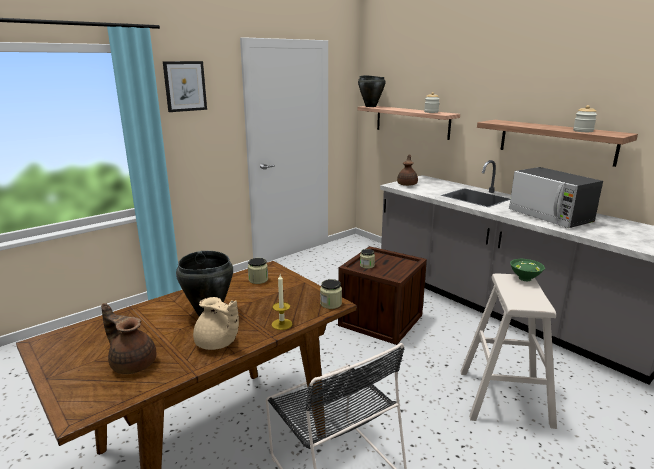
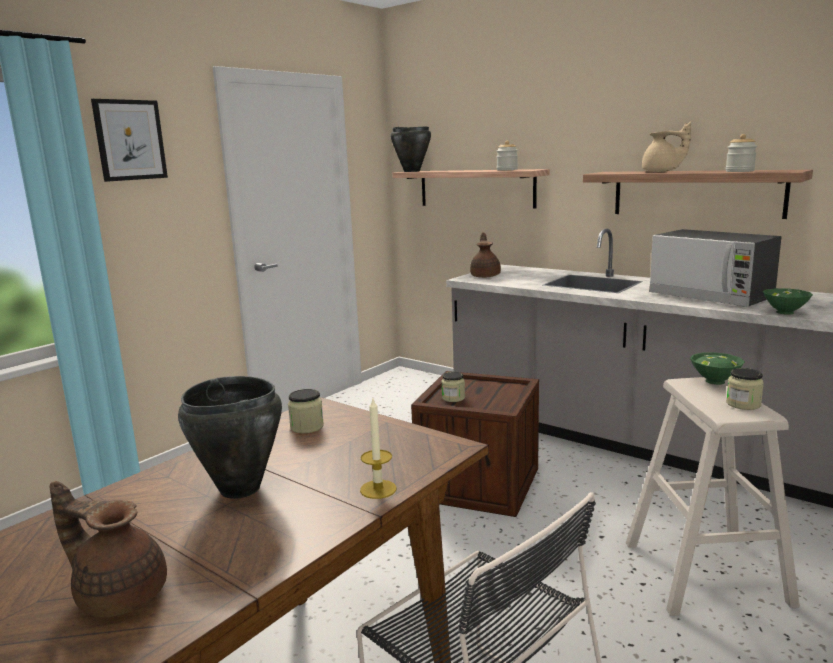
camera: 10 degrees left, 5 degrees down
beige teapot [193,297,239,350] -> beige teapot moved to [642,121,691,172]
jar [320,279,342,309] -> jar moved to [726,368,764,410]
none -> green bowl [763,288,813,315]

